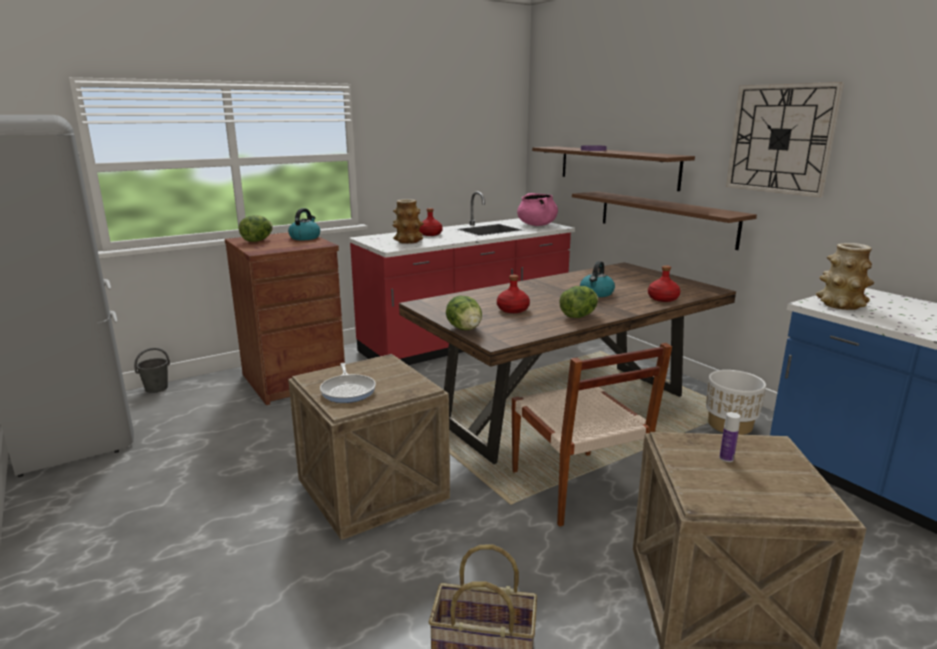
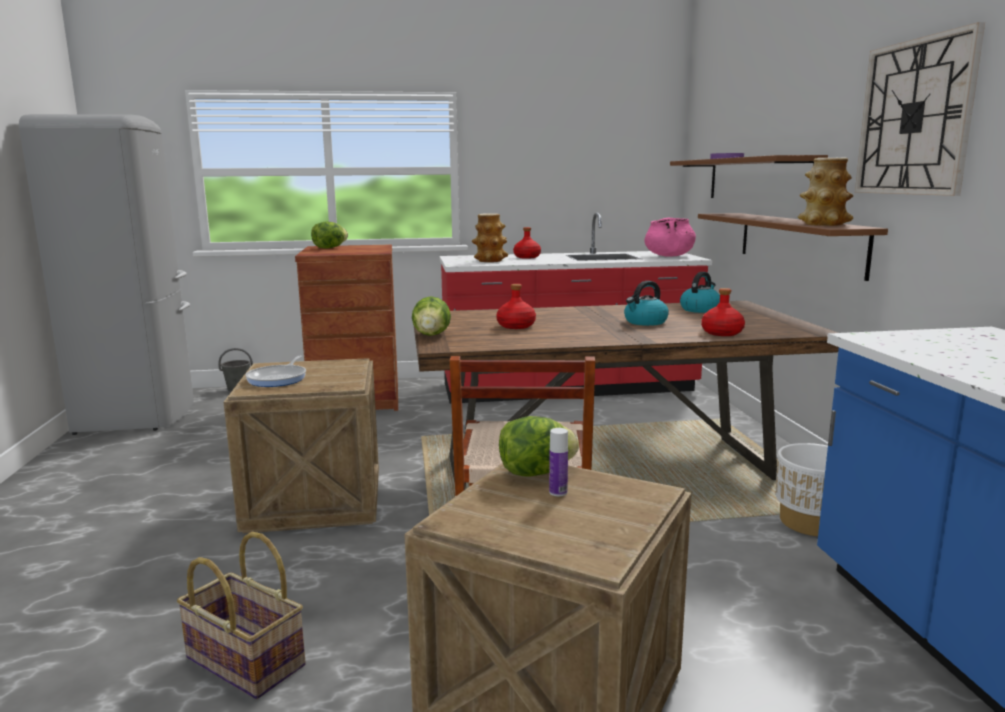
camera: 25 degrees right, 5 degrees down
kettle [288,208,320,240] -> kettle moved to [680,272,720,313]
lettuce [559,286,598,318] -> lettuce moved to [499,416,579,477]
vase [816,243,874,310] -> vase moved to [798,158,853,226]

